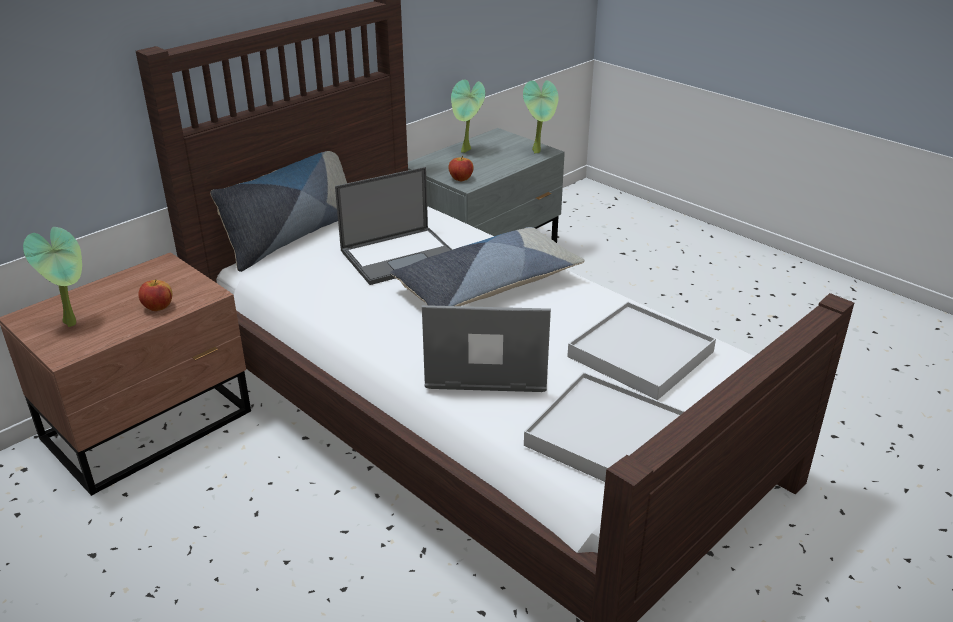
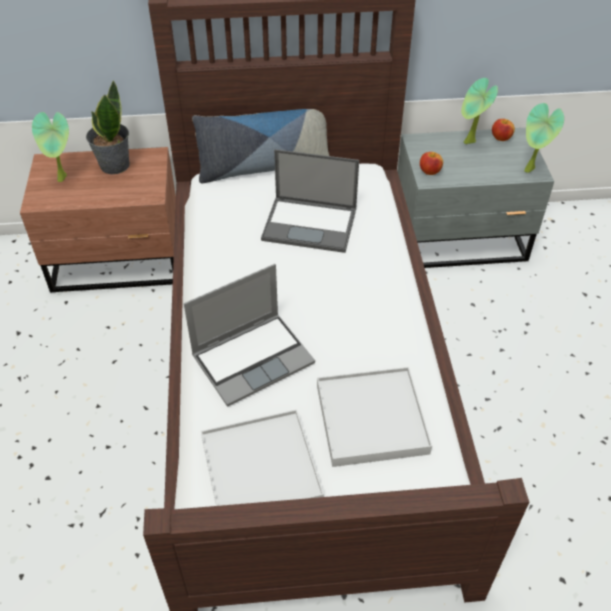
camera: 40 degrees right, 15 degrees up
apple [138,279,172,311] -> apple moved to [492,119,515,141]
pillow [390,227,585,306] -> none
laptop [422,305,551,392] -> laptop turned 105 degrees clockwise [184,264,315,407]
none -> potted plant [86,80,130,174]

